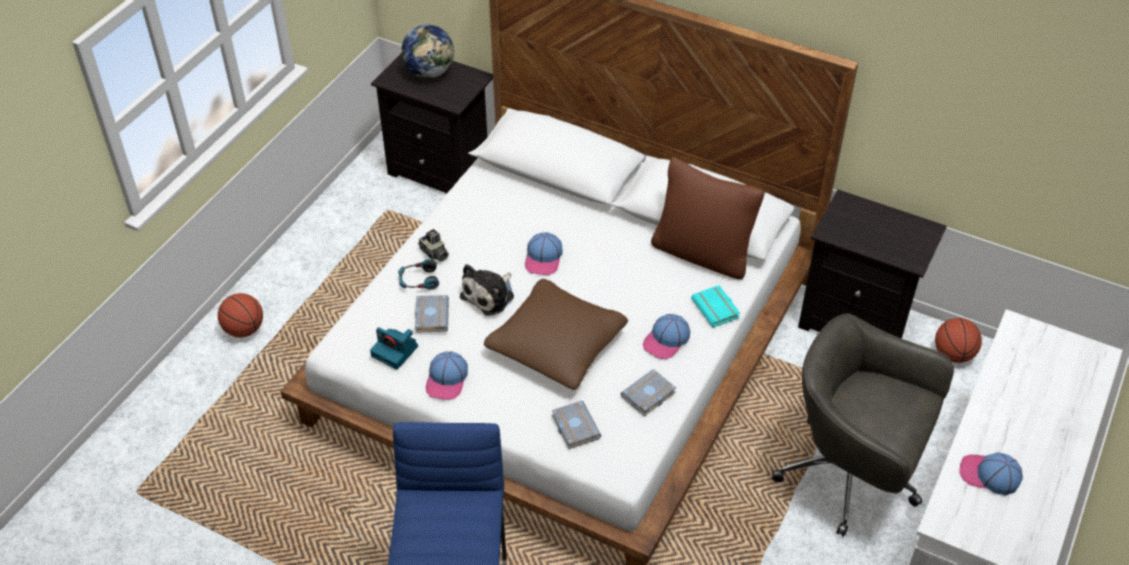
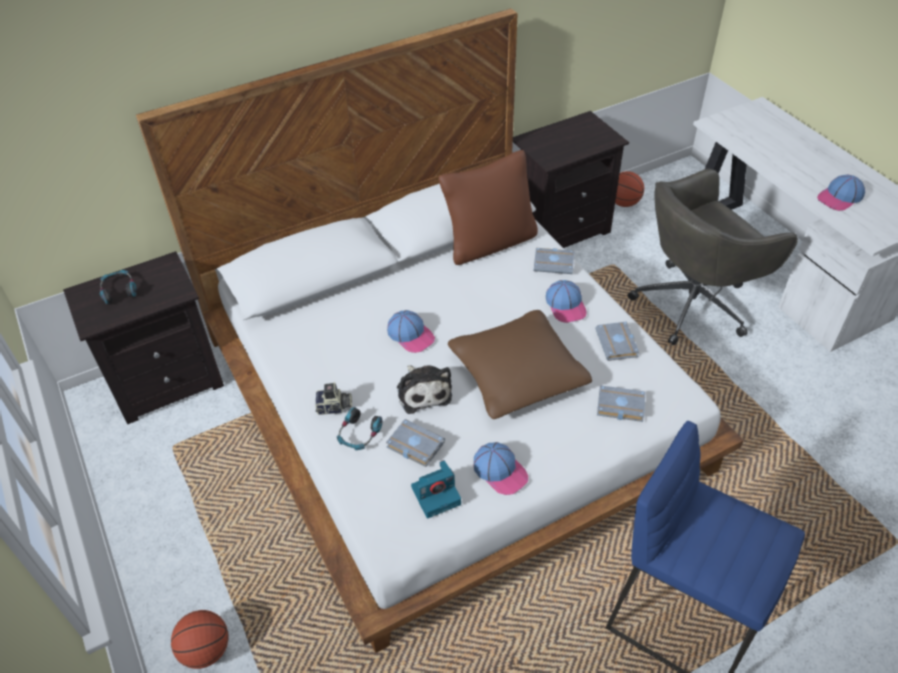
camera: 55 degrees left, 0 degrees up
globe [401,25,454,78] -> headphones [99,270,136,305]
turquoise book [691,285,740,327] -> grey book [534,248,574,274]

